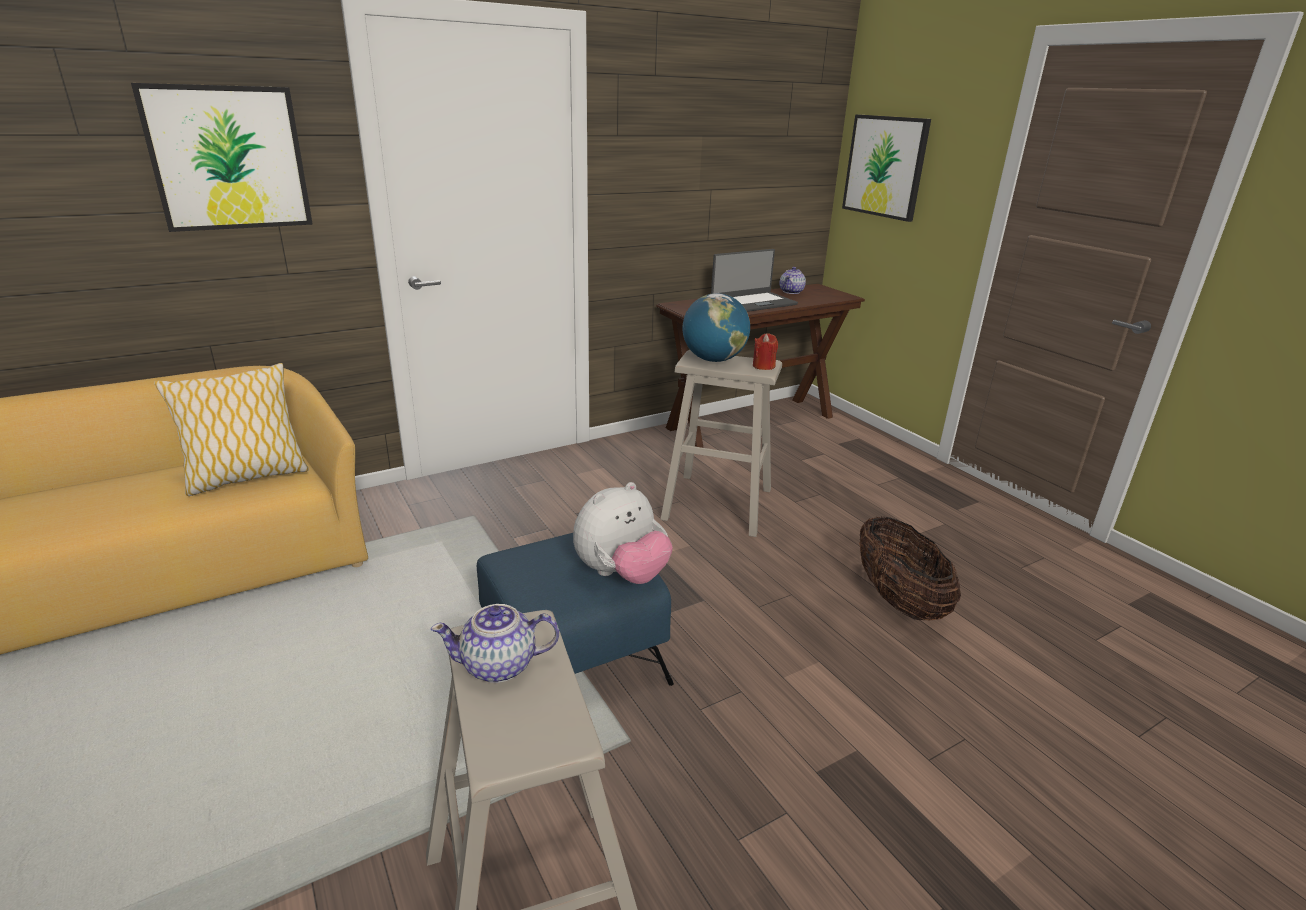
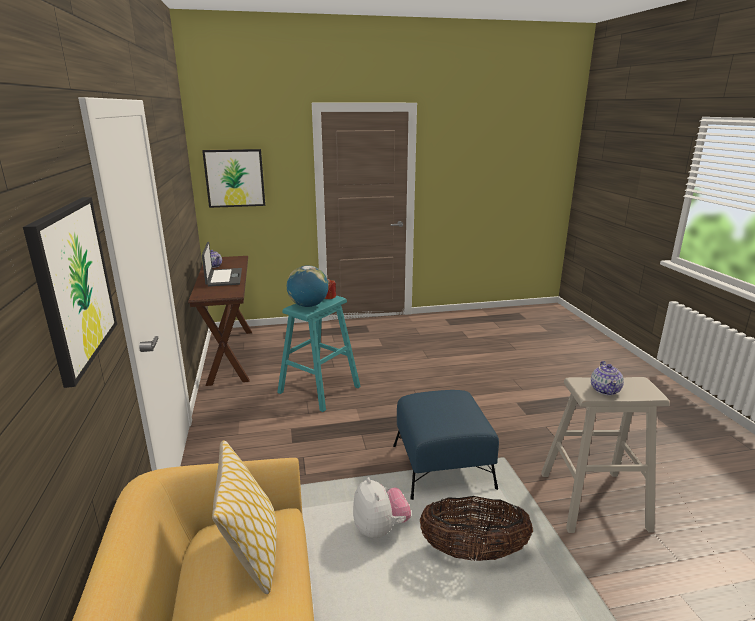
camera: 70 degrees left, 5 degrees down
plush toy [573,482,673,584] -> plush toy moved to [353,477,411,539]
beige stool [661,350,782,537] -> turquoise stool [277,295,361,412]
basket [859,516,961,620] -> basket moved to [420,496,533,561]

